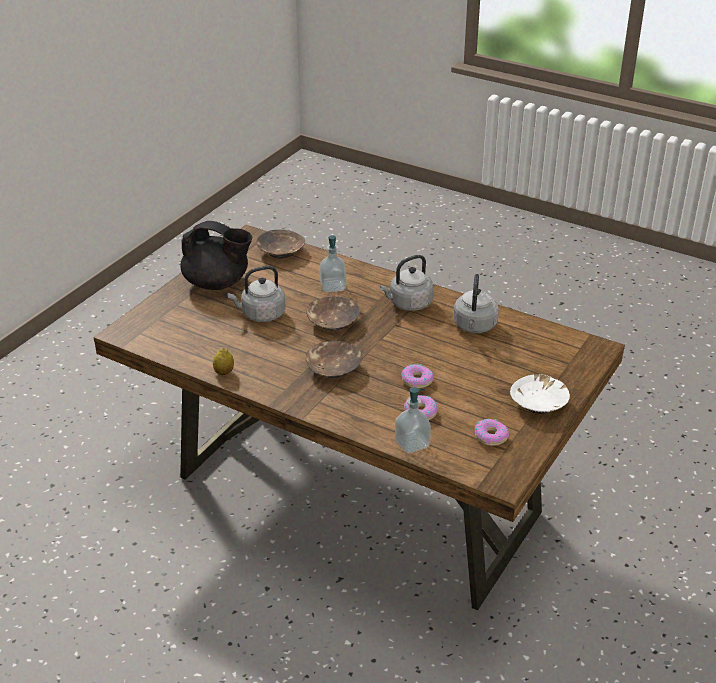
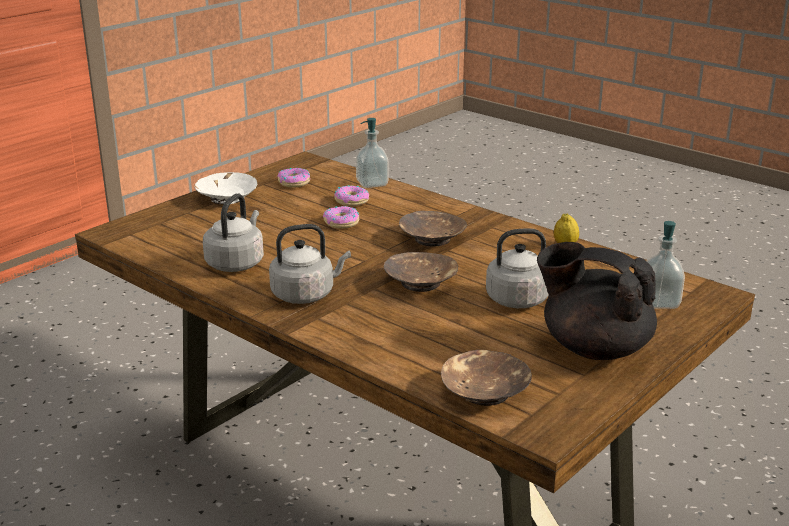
camera: 170 degrees left, 10 degrees down
soap dispenser [320,235,346,292] -> soap dispenser moved to [647,221,685,309]

